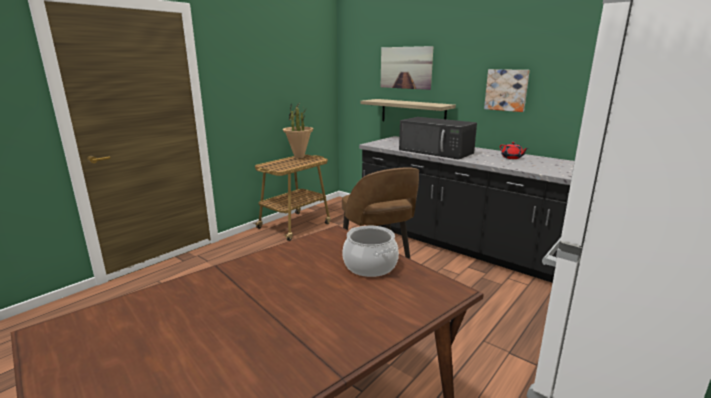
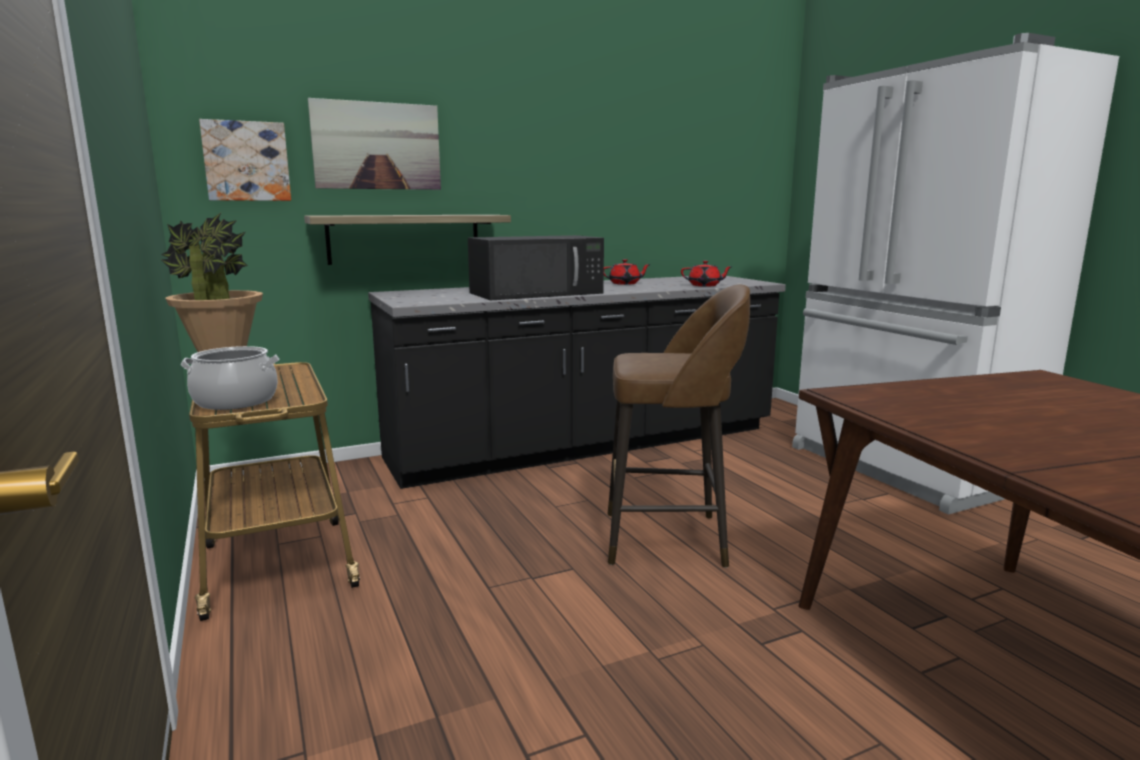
camera: 65 degrees left, 5 degrees down
cooking pot [342,226,399,277] -> cooking pot moved to [181,346,280,410]
picture [484,69,530,112] -> picture moved to [199,119,291,201]
none -> red teapot [681,261,733,287]

